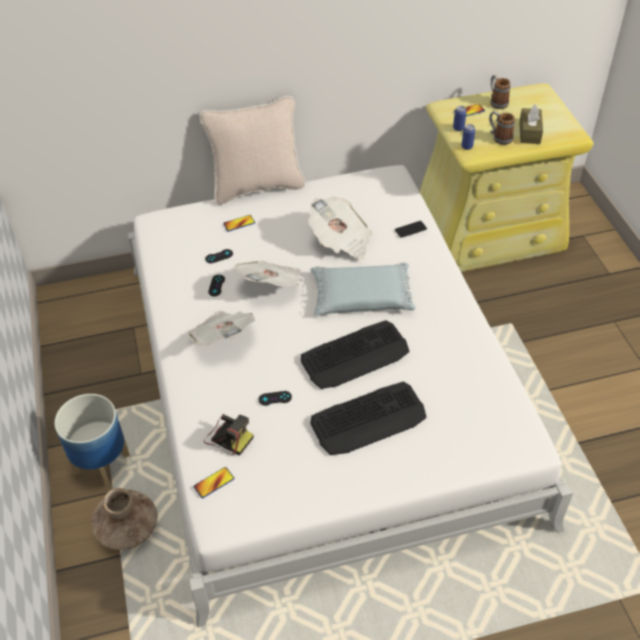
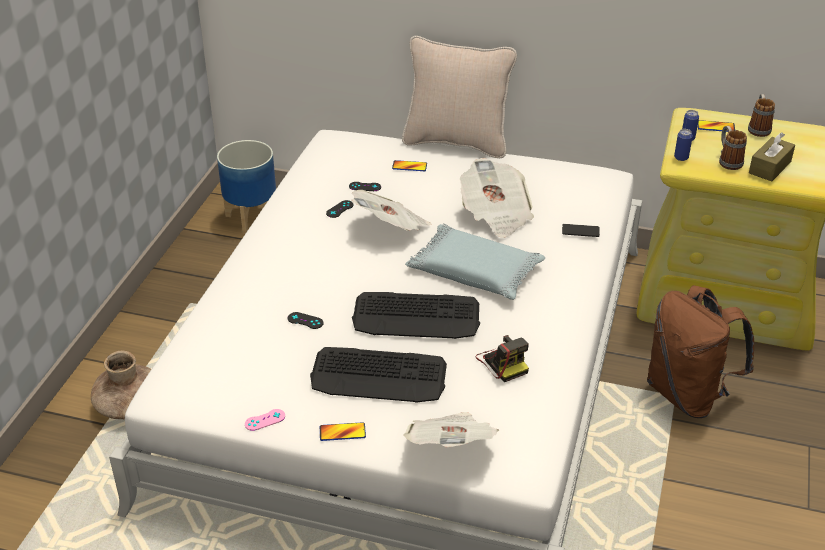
camera: 30 degrees right, 10 degrees down
planter [54,394,130,487] -> planter moved to [217,140,276,234]
newspaper [187,311,255,346] -> newspaper moved to [404,412,499,447]
phone [194,467,234,498] -> phone moved to [320,422,366,441]
camera [204,414,254,455] -> camera moved to [475,335,529,382]
none -> pink game controller [245,409,285,431]
none -> brown backpack [647,285,754,418]

